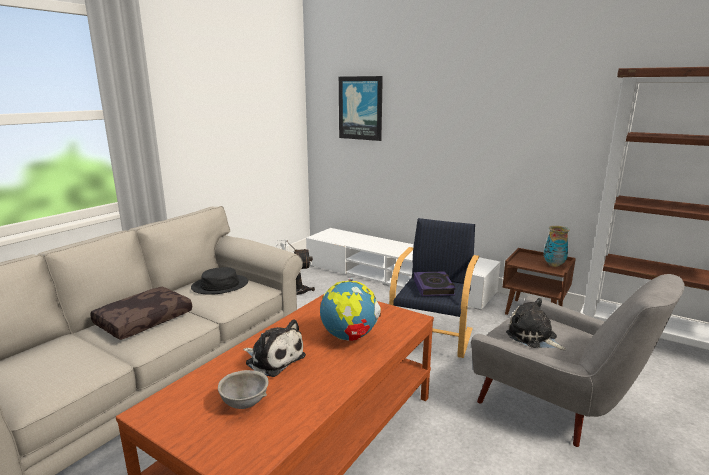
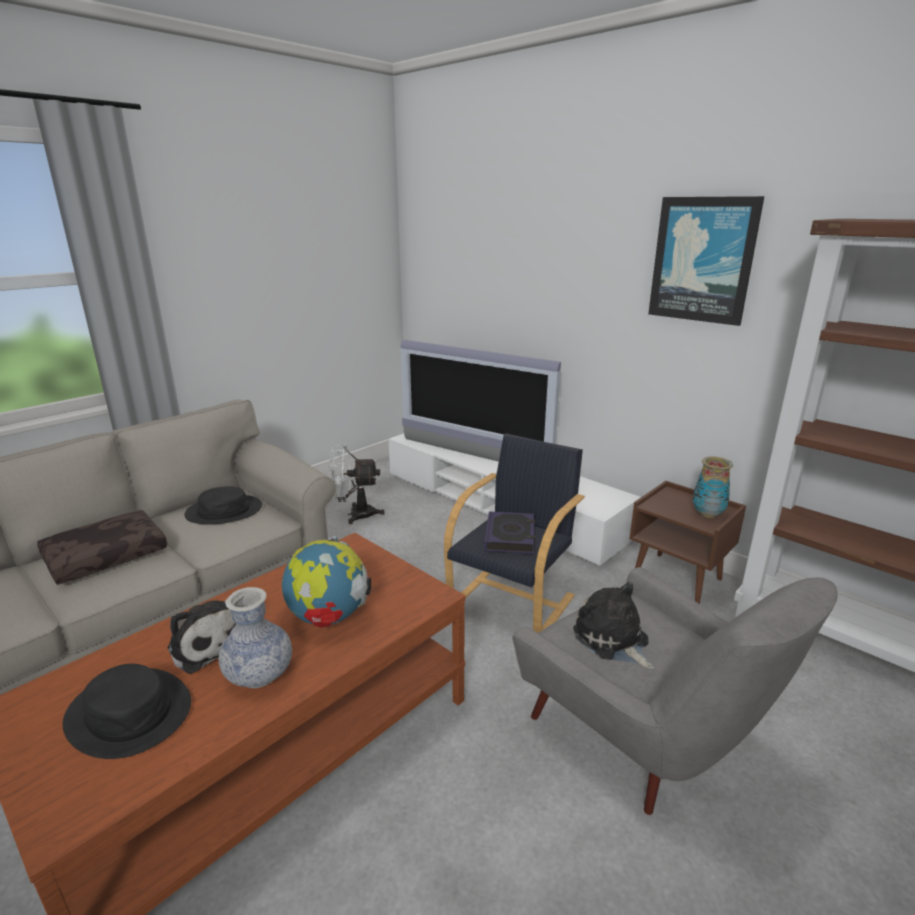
camera: 10 degrees right, 5 degrees up
grey bowl [218,370,269,409] -> black hat [63,664,191,759]
picture [339,76,383,141] -> picture moved to [648,196,764,326]
none -> vase [218,587,292,688]
none -> television [401,340,561,462]

